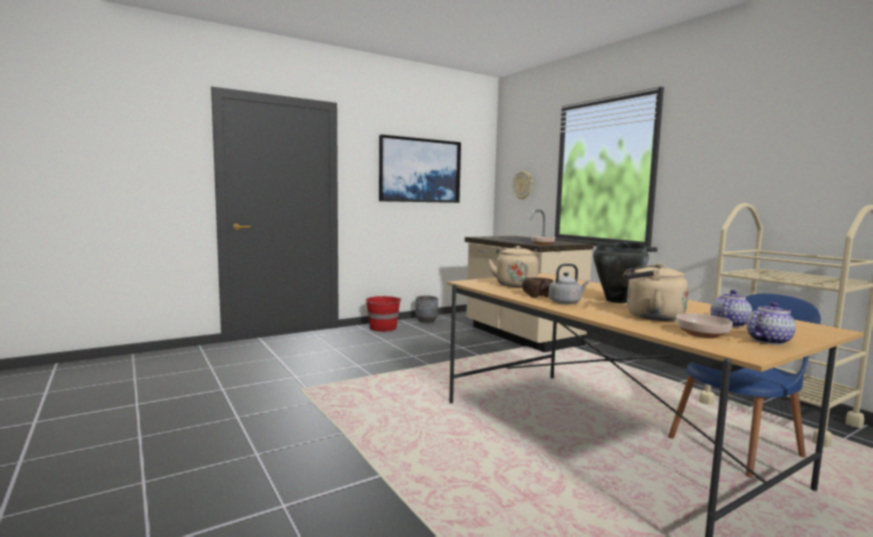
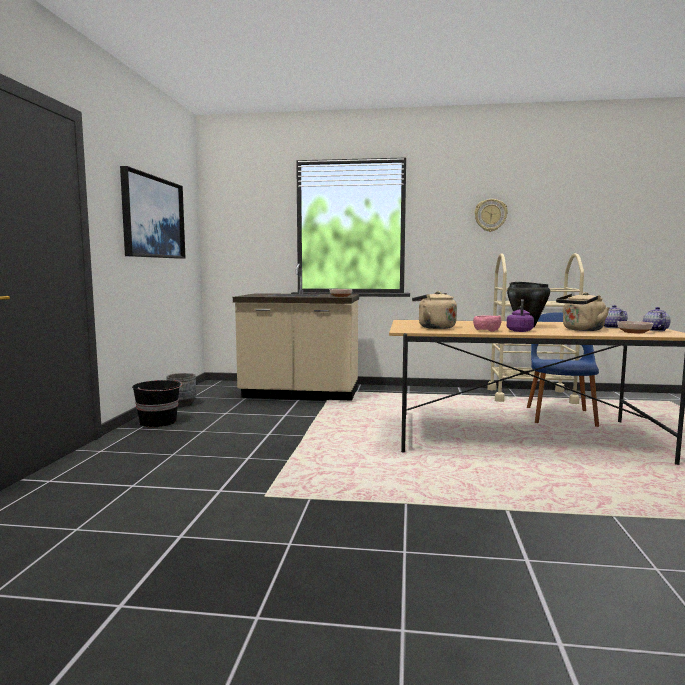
camera: 50 degrees left, 0 degrees up
red bucket [365,296,401,332] -> black bucket [132,379,182,427]
wall clock [513,171,533,200] -> wall clock moved to [474,199,508,232]
brown bowl [522,277,554,298] -> pink bowl [473,315,501,332]
grey kettle [549,264,589,304] -> purple kettle [507,299,534,332]

